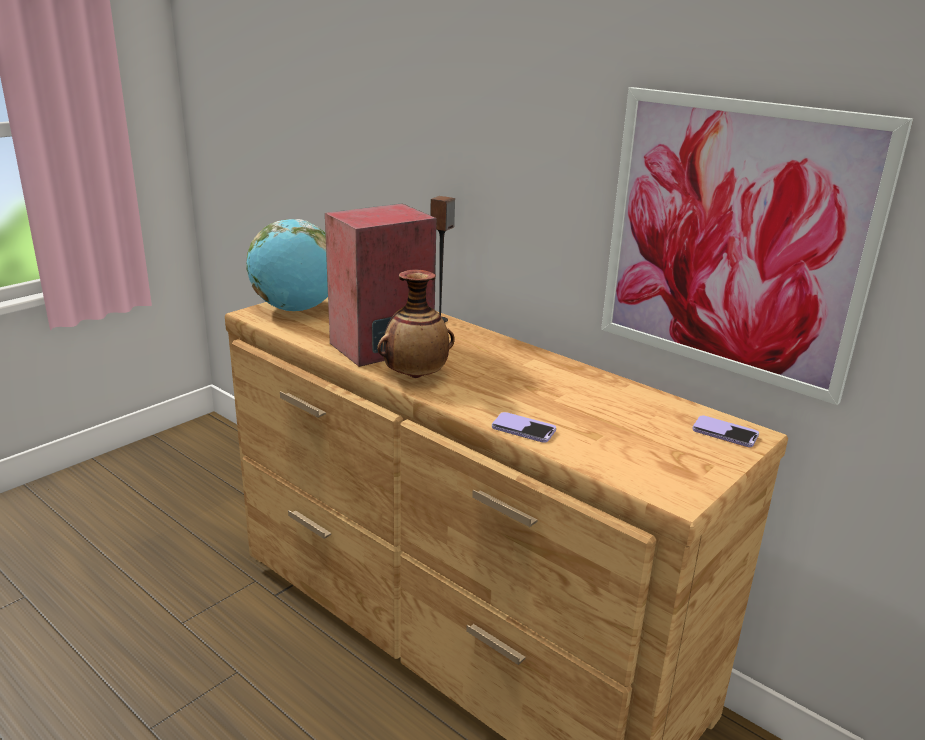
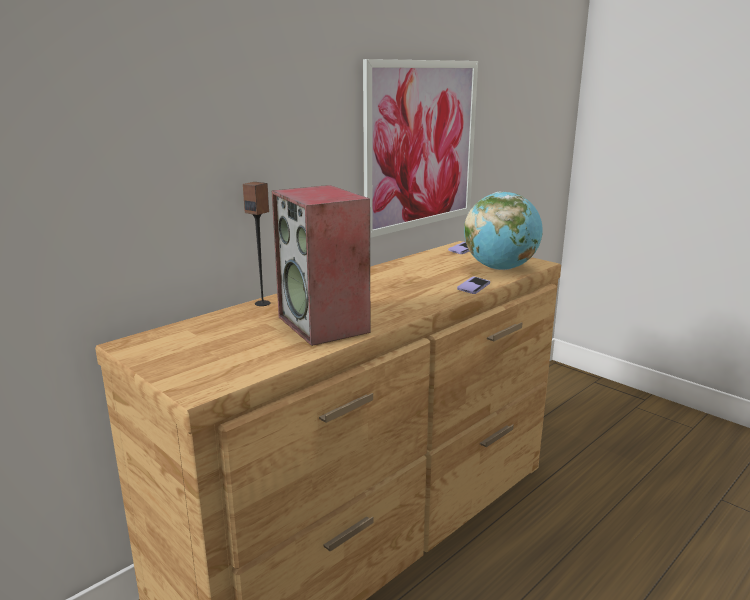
camera: 85 degrees left, 5 degrees down
globe [246,219,328,311] -> globe moved to [464,192,543,270]
vase [377,269,455,378] -> none

